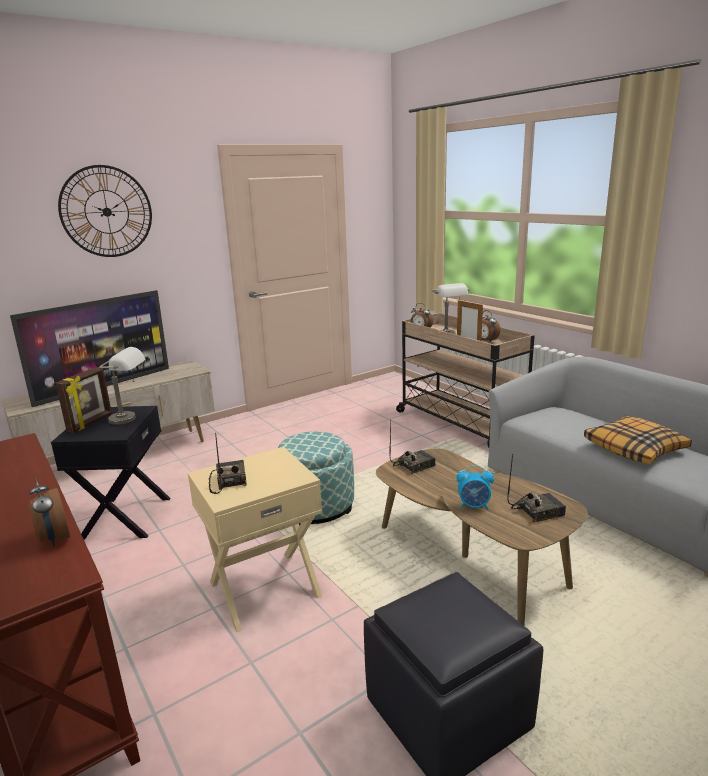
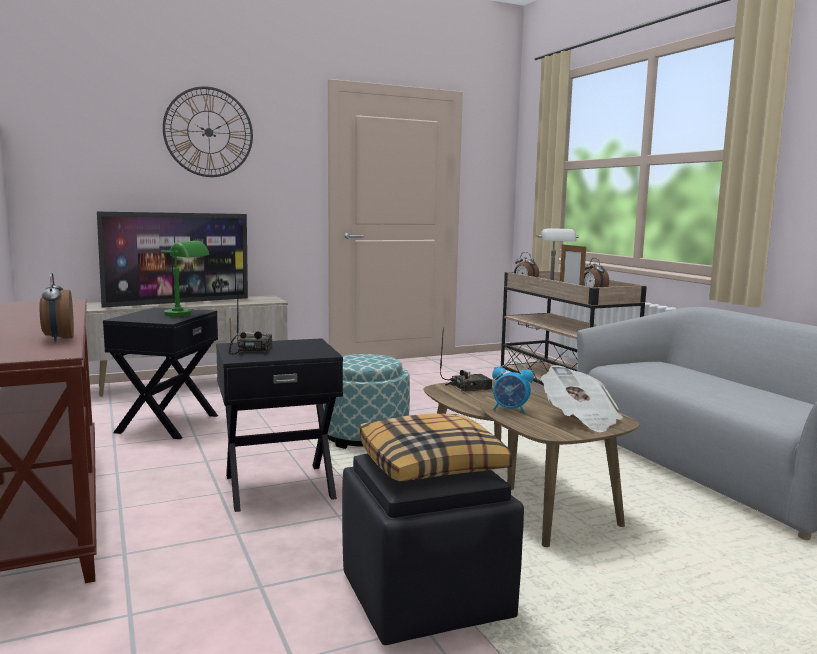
camera: 10 degrees right, 10 degrees down
picture frame [55,367,112,433] -> none
grey table lamp [99,347,146,425] -> green table lamp [161,241,209,317]
beige side table [188,447,322,632] -> black side table [216,338,343,512]
radio [508,454,566,522] -> newspaper [541,365,623,433]
pillow [584,416,692,464] -> pillow moved to [360,413,512,481]

